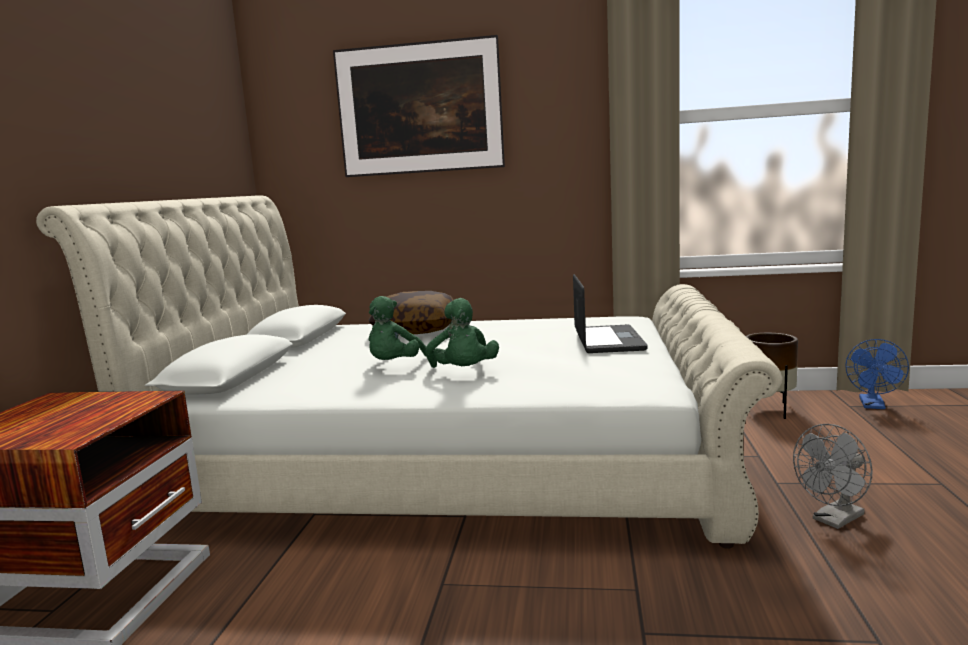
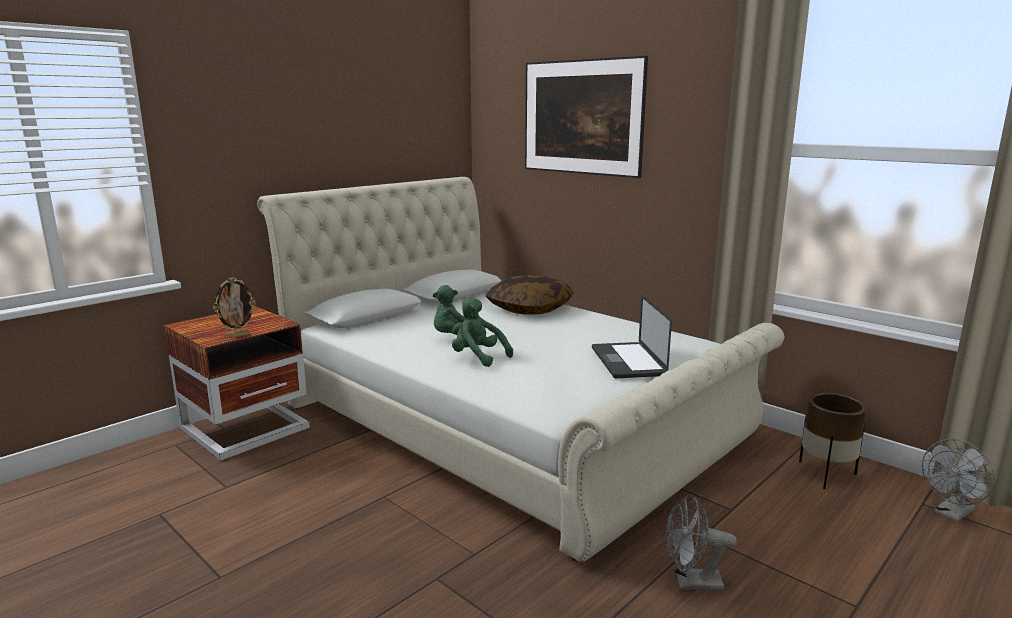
camera: 35 degrees right, 5 degrees up
green plush toy [426,298,499,368] -> green plush toy turned 105 degrees clockwise [452,297,513,367]
laptop [573,274,648,353] -> laptop turned 135 degrees clockwise [592,295,672,378]
blue fan [845,339,909,409] -> grey fan [922,439,995,522]
none -> picture frame [213,277,256,338]

